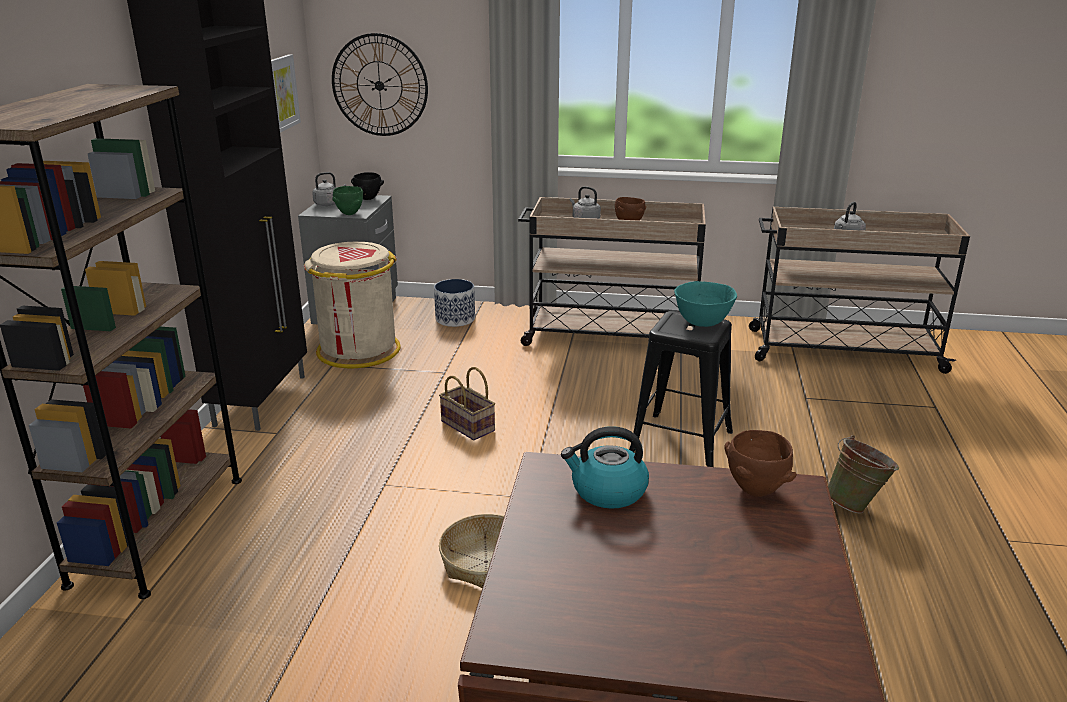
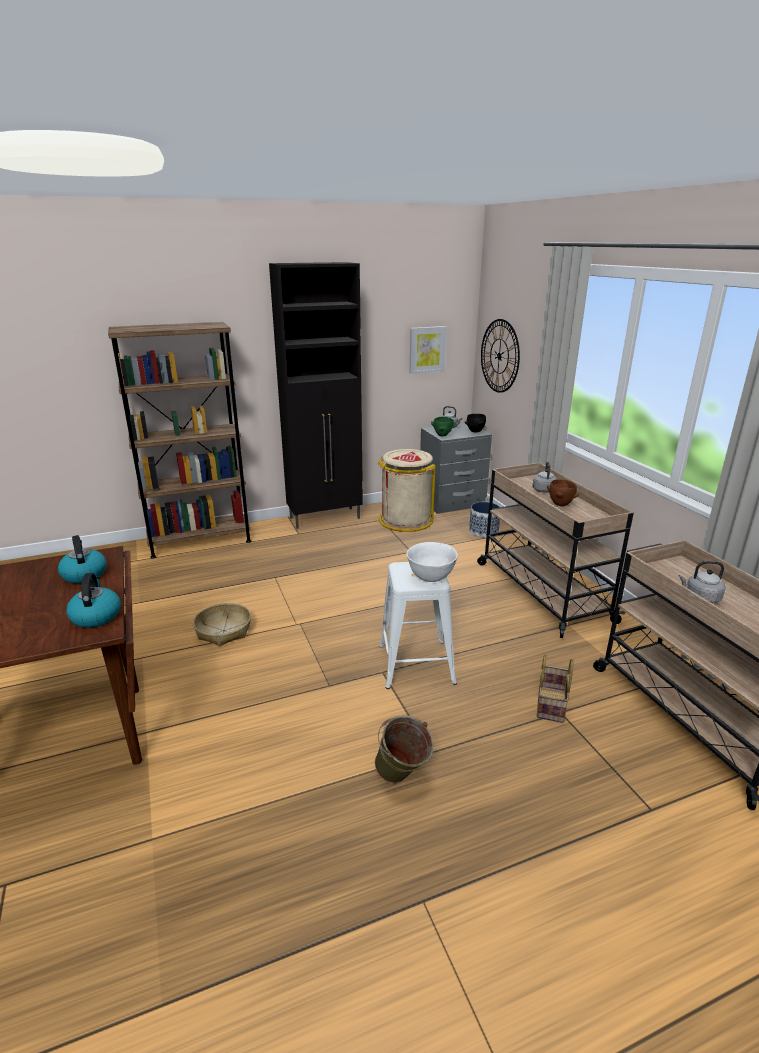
camera: 60 degrees right, 0 degrees up
basket [439,367,495,440] -> basket moved to [537,655,573,723]
black stool [629,311,733,467] -> white stool [379,562,457,689]
turquoise bowl [674,281,737,327] -> white bowl [406,542,458,582]
brown bowl [724,430,797,497] -> kettle [66,573,121,628]

